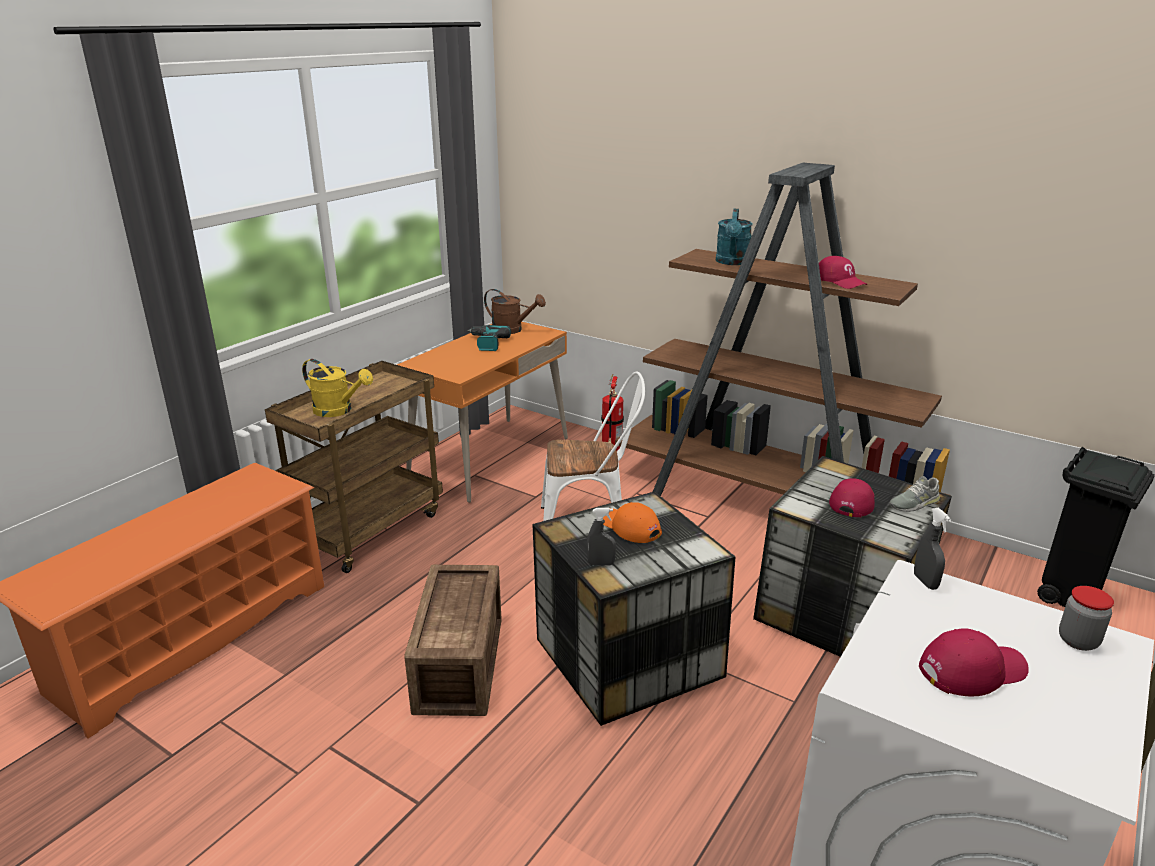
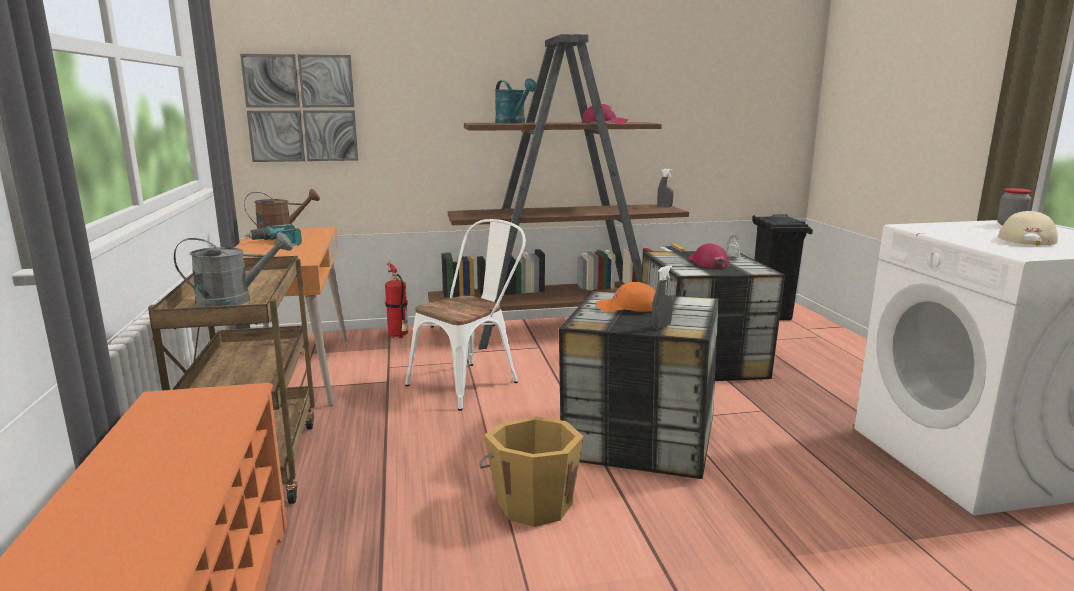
camera: 45 degrees left, 10 degrees down
yellow watering can [302,359,373,417] -> grey watering can [174,232,293,307]
crate [404,565,502,716] -> orange bucket [480,416,584,527]
grey spray bottle [914,508,951,590] -> grey spray bottle moved to [657,169,674,207]
red cap [919,628,1029,696] -> beige cap [998,211,1058,246]
none -> picture [240,54,358,162]

